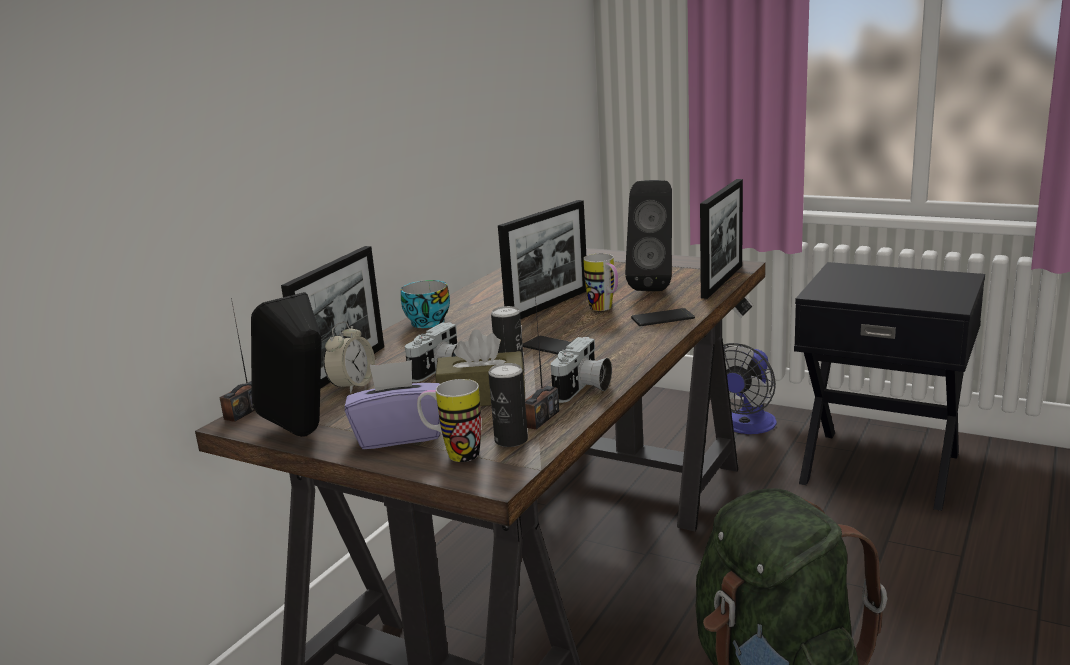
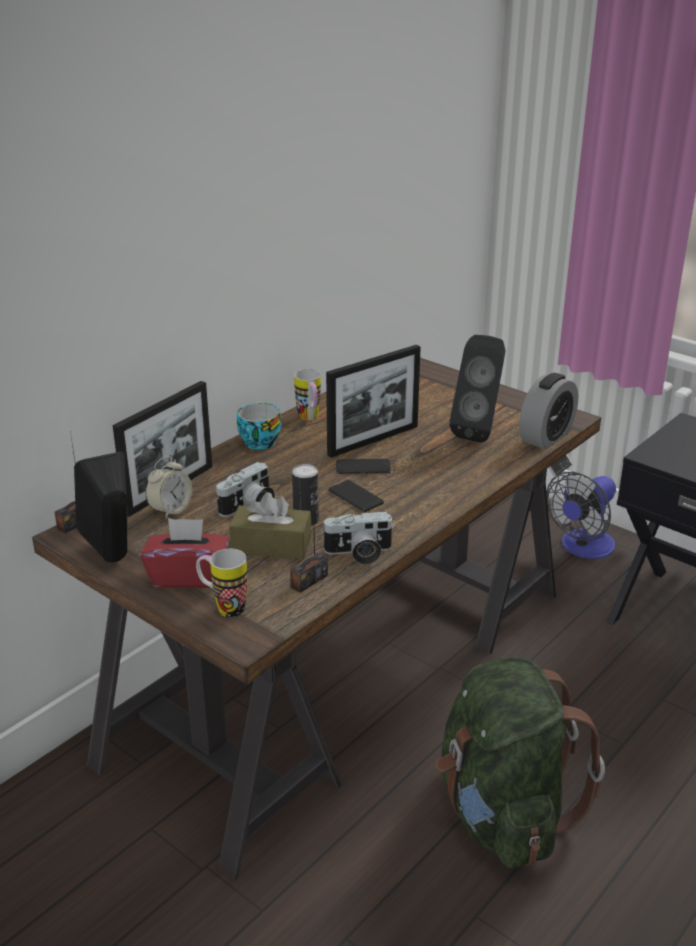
camera: 10 degrees right, 10 degrees up
purple tissue box [345,360,440,449] -> red tissue box [140,518,229,588]
can [488,363,528,447] -> none
camera [551,337,612,403] -> camera turned 45 degrees clockwise [321,512,394,565]
mug [583,253,618,311] -> mug moved to [294,369,321,420]
phone [631,308,695,326] -> phone moved to [336,459,391,474]
picture frame [700,179,743,299] -> alarm clock [519,373,578,450]

